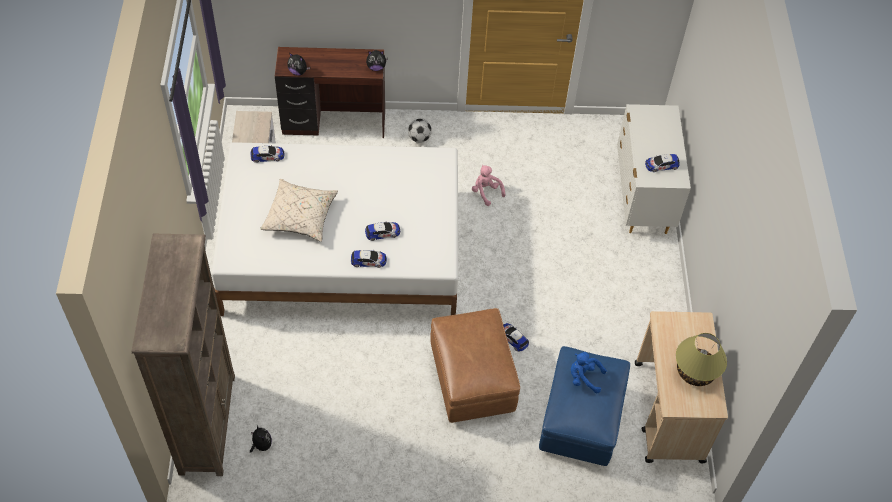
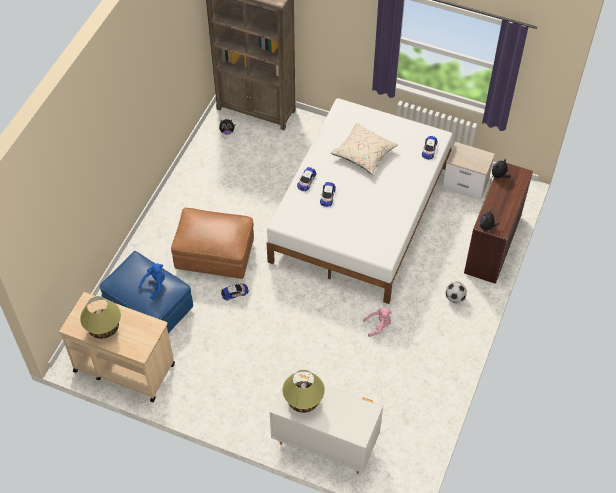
camera: 115 degrees right, 0 degrees up
toy car [645,154,680,172] -> table lamp [283,370,325,413]

